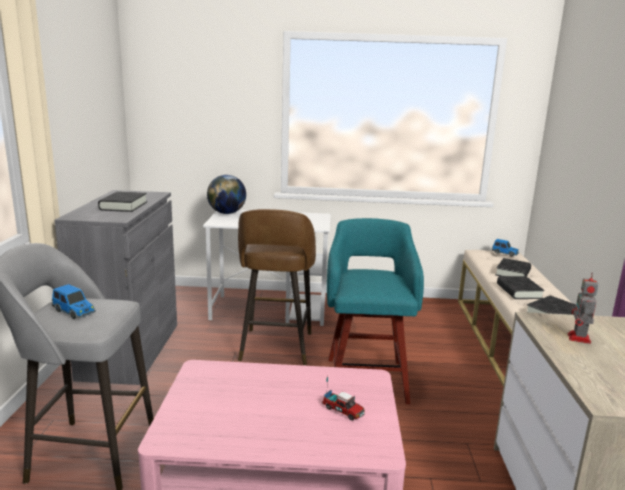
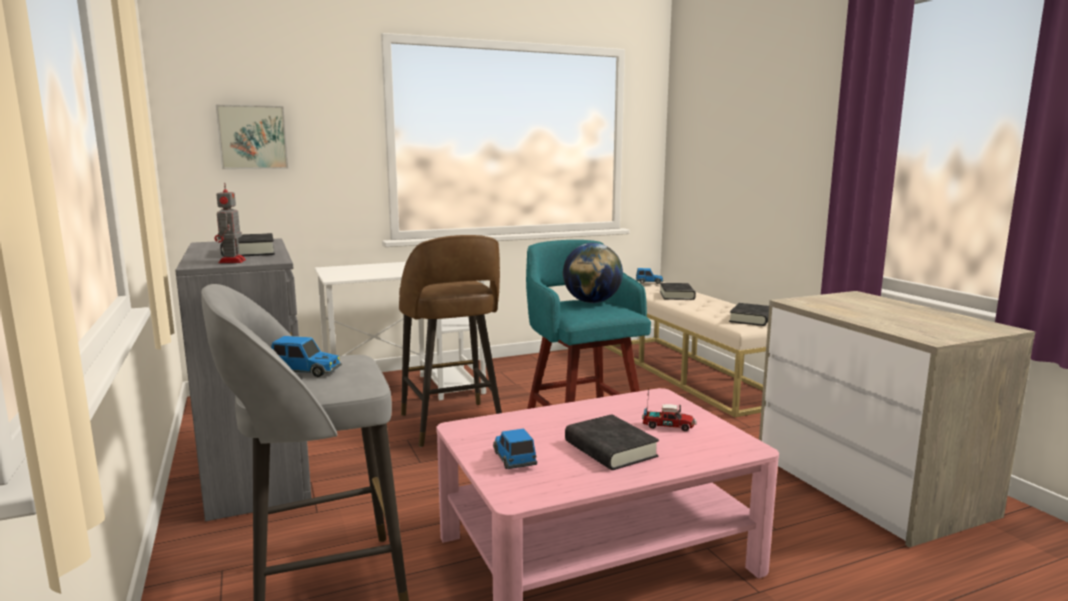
camera: 25 degrees left, 5 degrees down
globe [207,175,246,214] -> globe moved to [563,243,623,303]
black book [497,276,545,299] -> black book moved to [565,414,659,470]
toy robot [568,272,599,344] -> toy robot moved to [214,182,246,263]
none -> picture [216,105,288,169]
none -> toy car [493,429,537,469]

